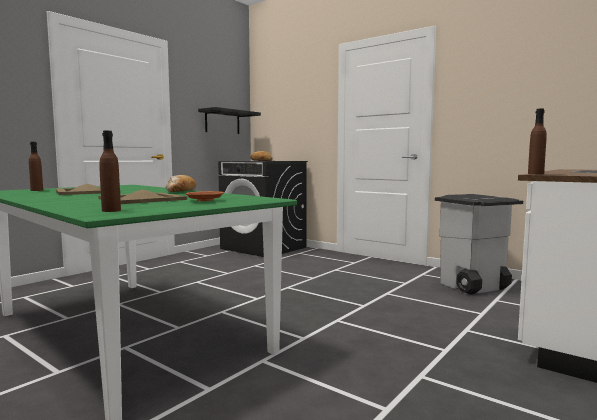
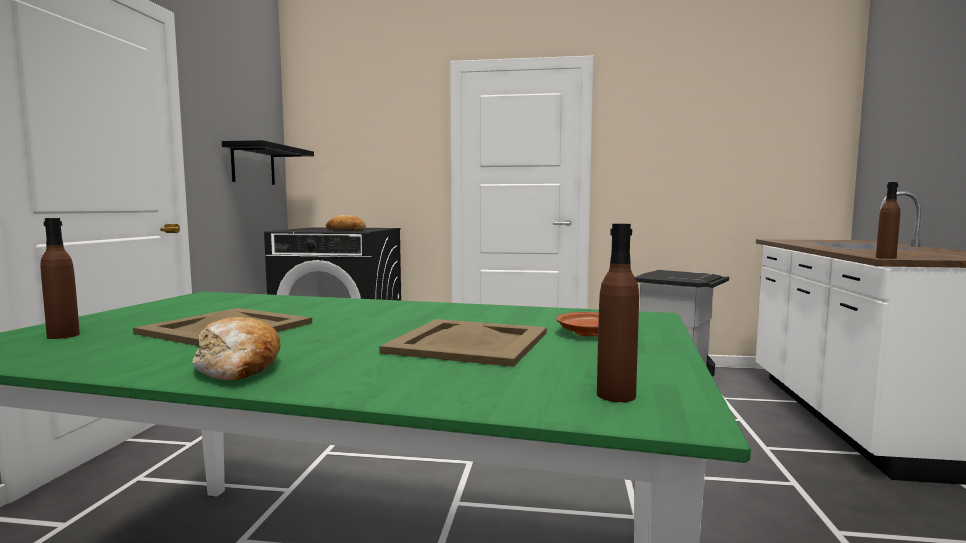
camera: 30 degrees left, 0 degrees up
bread [165,175,196,192] -> bread moved to [193,317,280,381]

